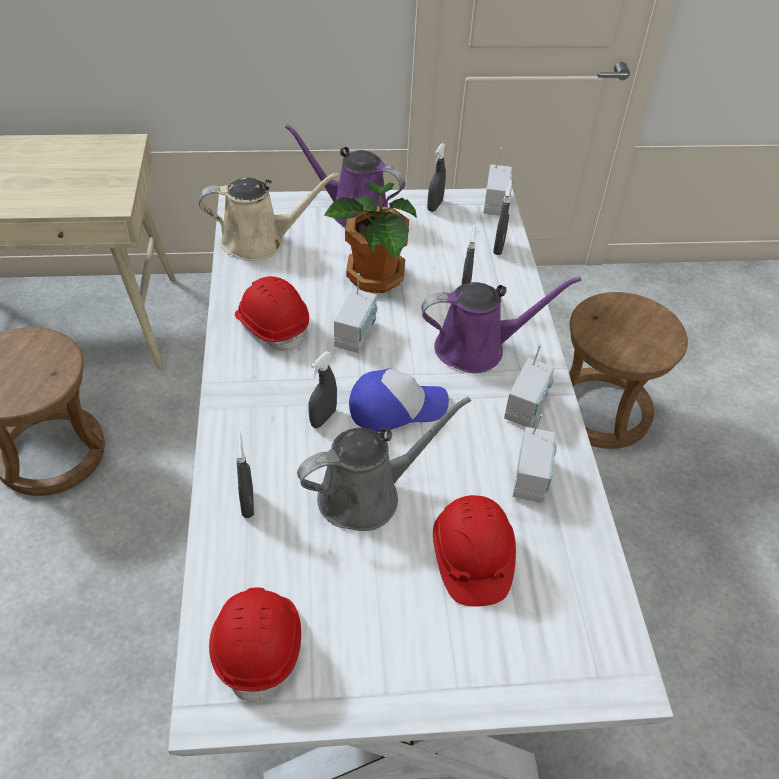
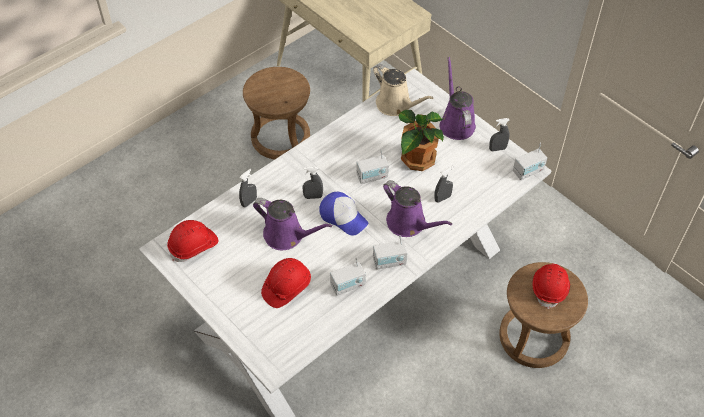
camera: 55 degrees right, 5 degrees up
red hard hat [235,276,309,351] -> red hard hat moved to [533,263,570,309]
grey watering can [297,397,471,531] -> purple watering can [253,198,333,250]
grey spray bottle [493,180,512,255] -> none

